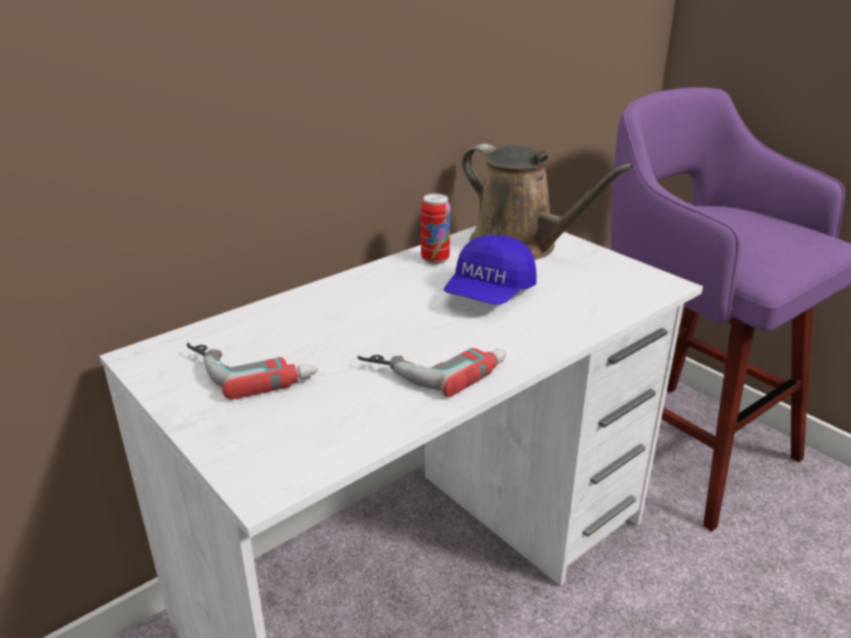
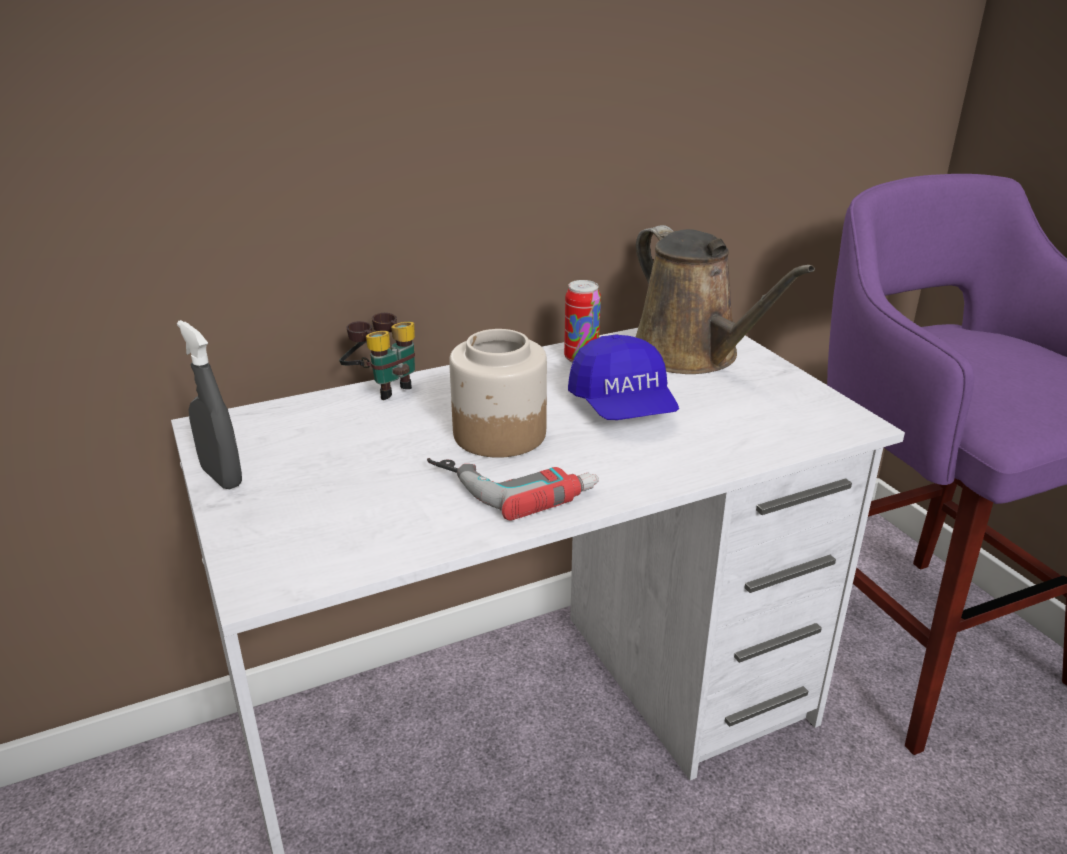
camera: 15 degrees right, 0 degrees up
power drill [187,342,318,400] -> none
blue cap [444,235,537,305] -> blue cap turned 60 degrees counterclockwise [568,334,679,420]
none -> grey spray bottle [177,320,242,489]
none -> binoculars [339,313,415,400]
none -> jar [449,329,547,458]

